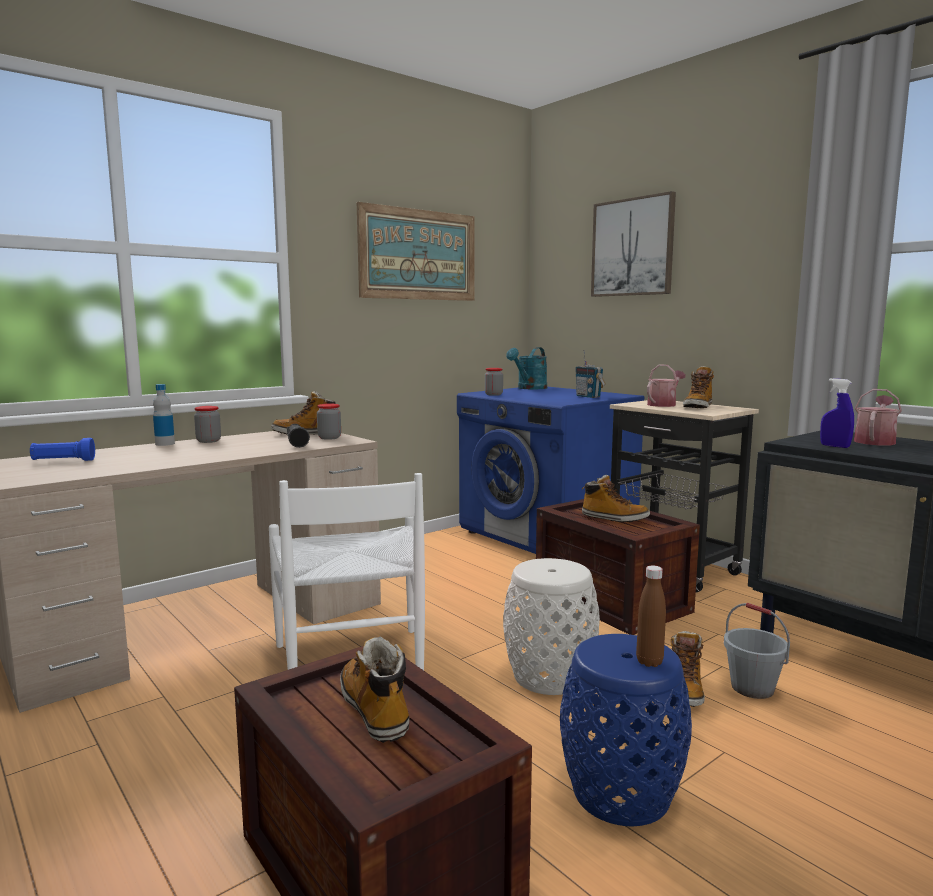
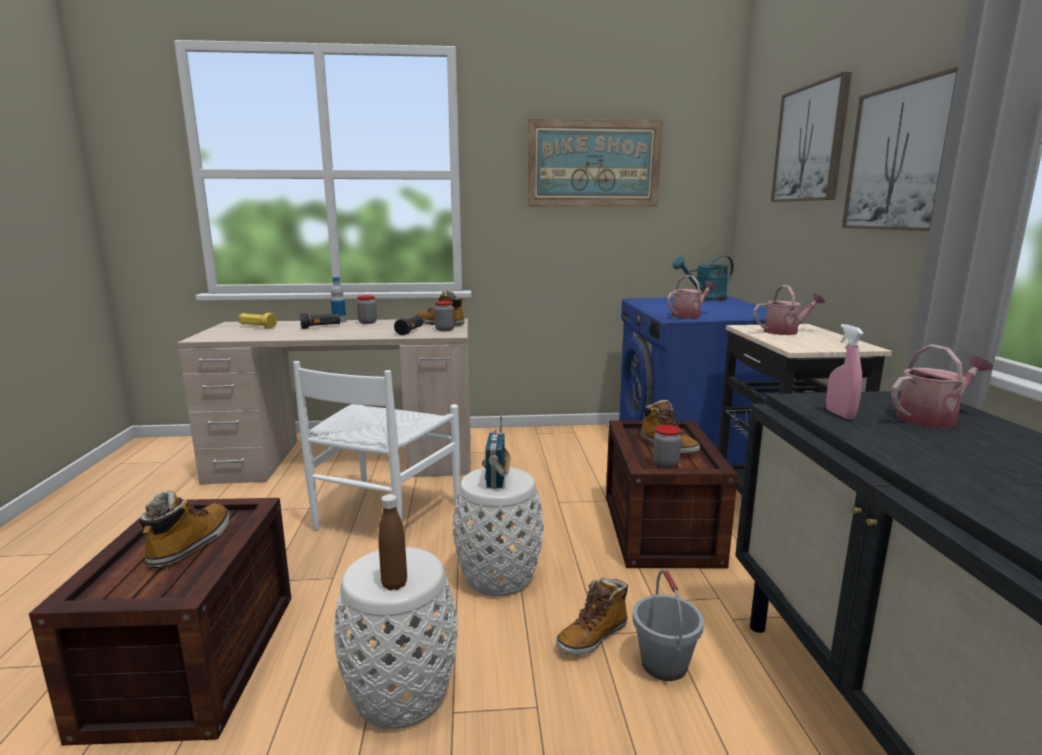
camera: 35 degrees right, 5 degrees up
blue flashlight [30,438,95,461] -> yellow flashlight [238,313,277,329]
jar [485,368,503,396] -> jar moved to [653,425,681,468]
blue stool [560,634,692,826] -> white stool [334,547,458,729]
radio [575,350,606,398] -> radio moved to [482,410,511,488]
boot [683,366,714,408] -> none
blue spray bottle [820,378,854,448] -> pink spray bottle [826,324,864,419]
none -> black flashlight [300,313,340,329]
none -> watering can [667,275,716,319]
none -> picture [842,67,958,231]

